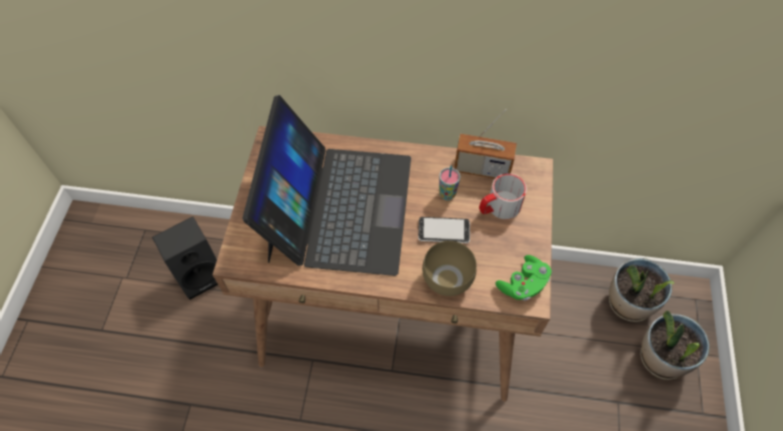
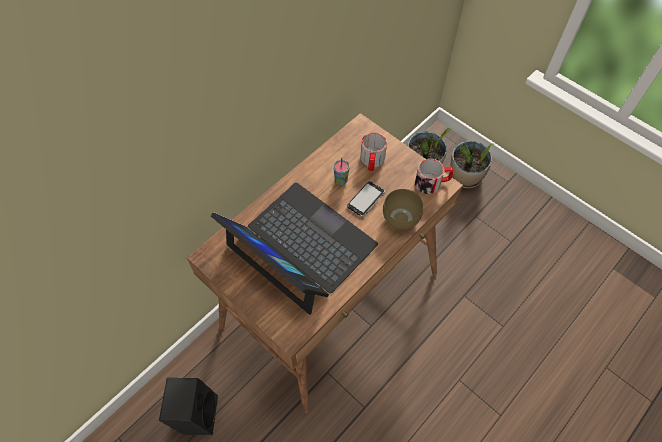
camera: 55 degrees left, 0 degrees up
radio [454,109,517,179] -> none
green game controller [495,255,552,301] -> mug [415,159,453,194]

